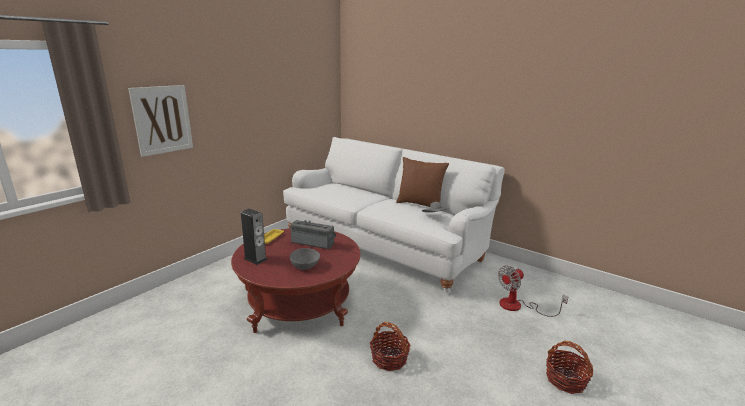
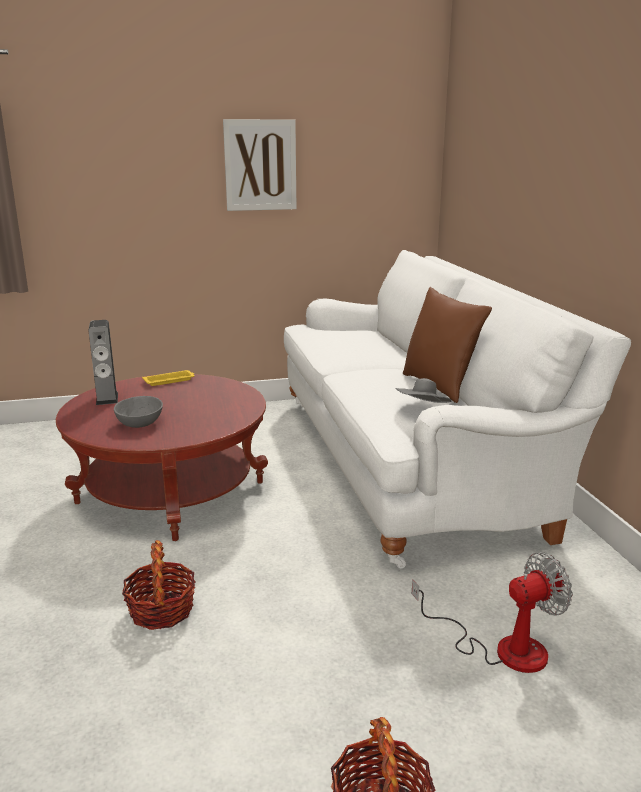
camera: 40 degrees right, 0 degrees up
picture [128,85,193,157] -> picture moved to [223,119,297,211]
radio [290,220,337,249] -> none
fan [498,265,568,317] -> fan turned 150 degrees clockwise [412,552,573,673]

